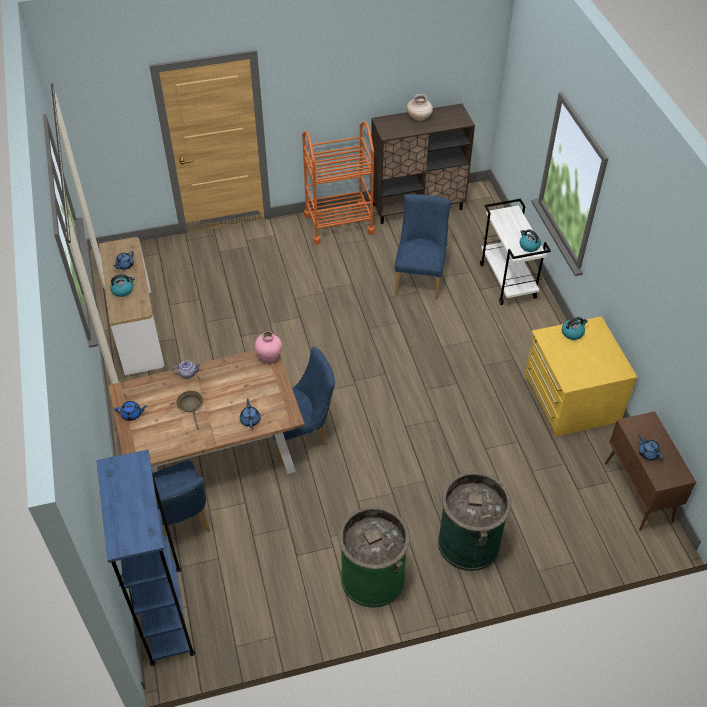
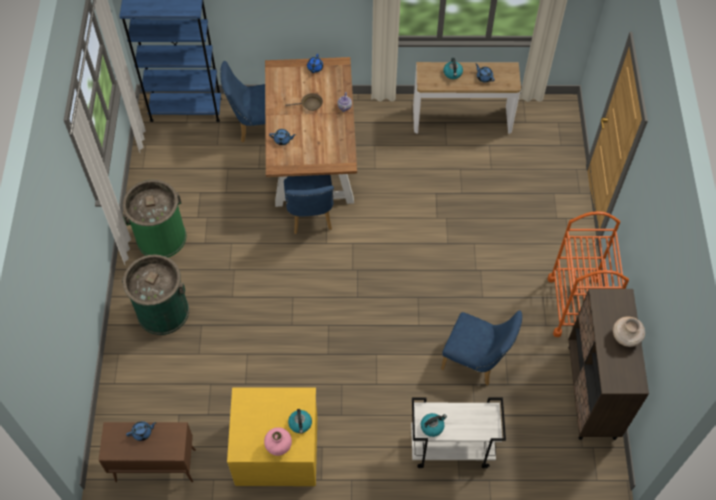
camera: 105 degrees right, 10 degrees up
pink vase [255,331,282,363] -> pink vase moved to [264,427,292,456]

